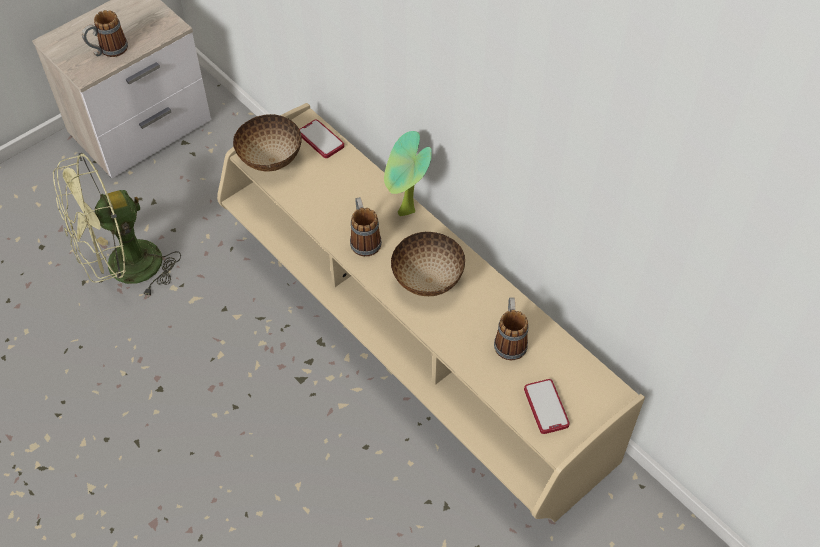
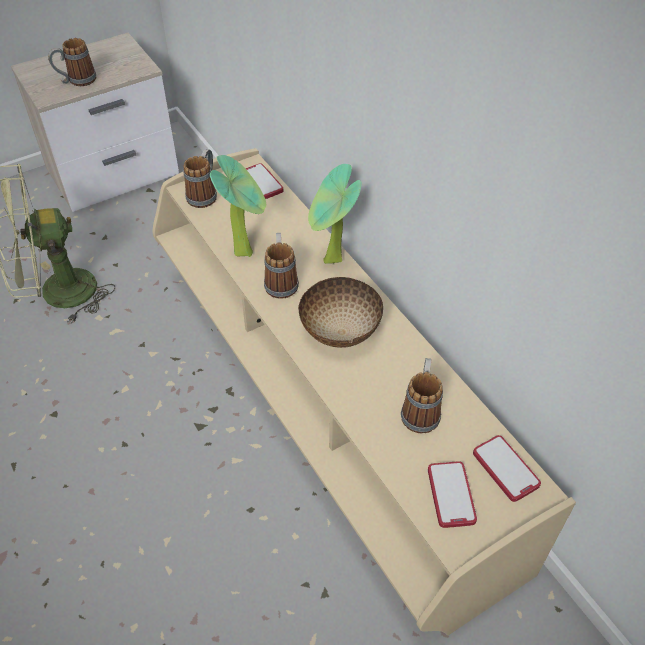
camera: 10 degrees right, 5 degrees down
bowl [233,114,302,172] -> mug [183,149,217,208]
none -> potted plant [210,155,266,257]
none -> phone [473,435,541,502]

